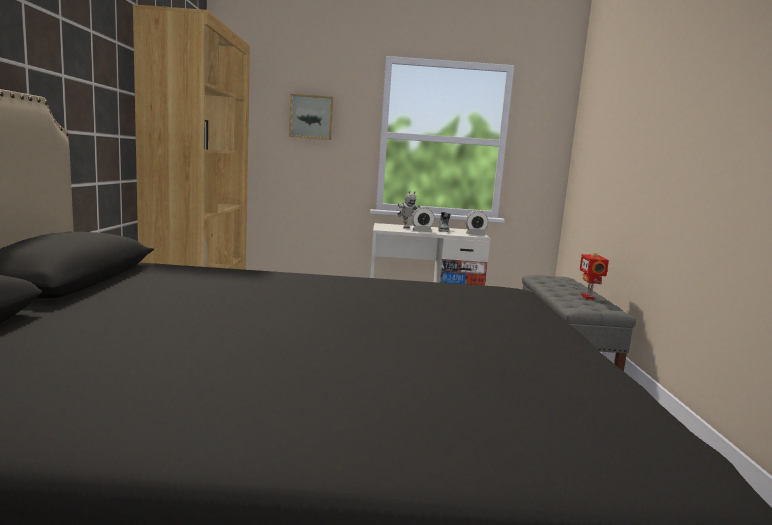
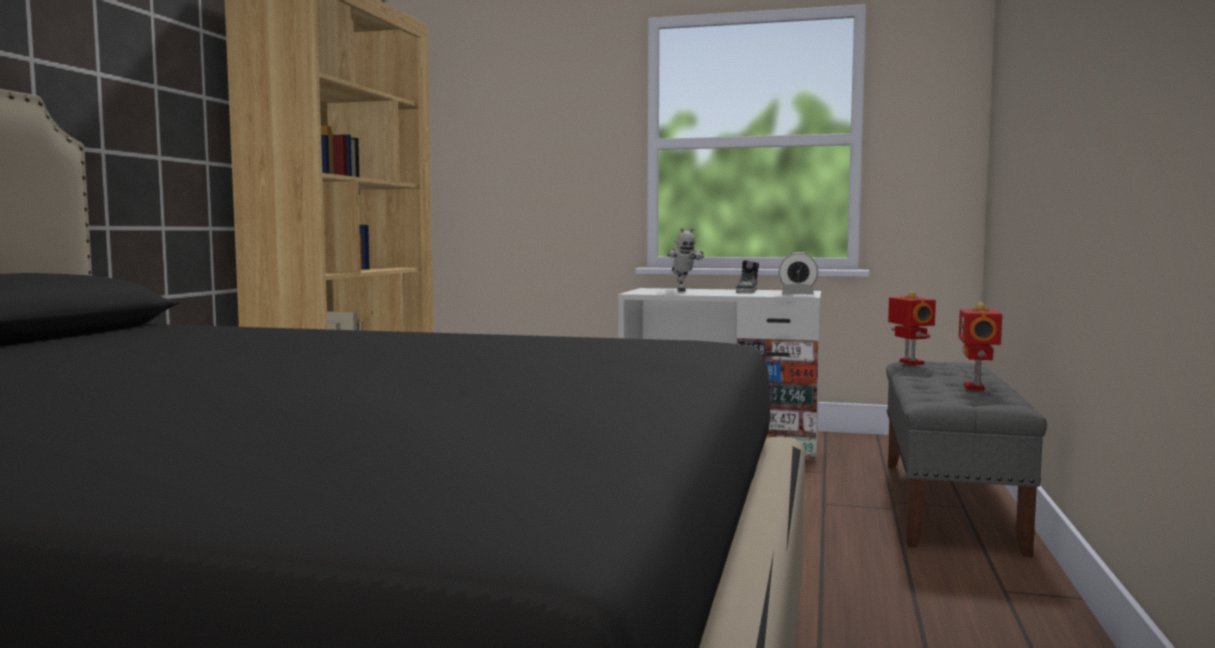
camera: 15 degrees right, 5 degrees down
picture [289,94,333,140] -> none
alarm clock [412,207,435,232] -> none
none -> toy robot [888,291,936,365]

